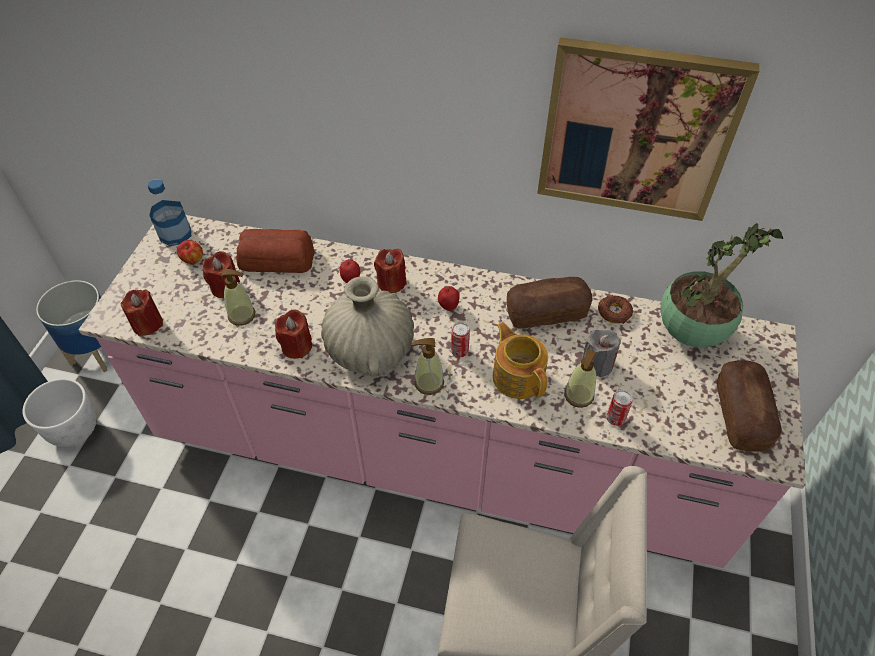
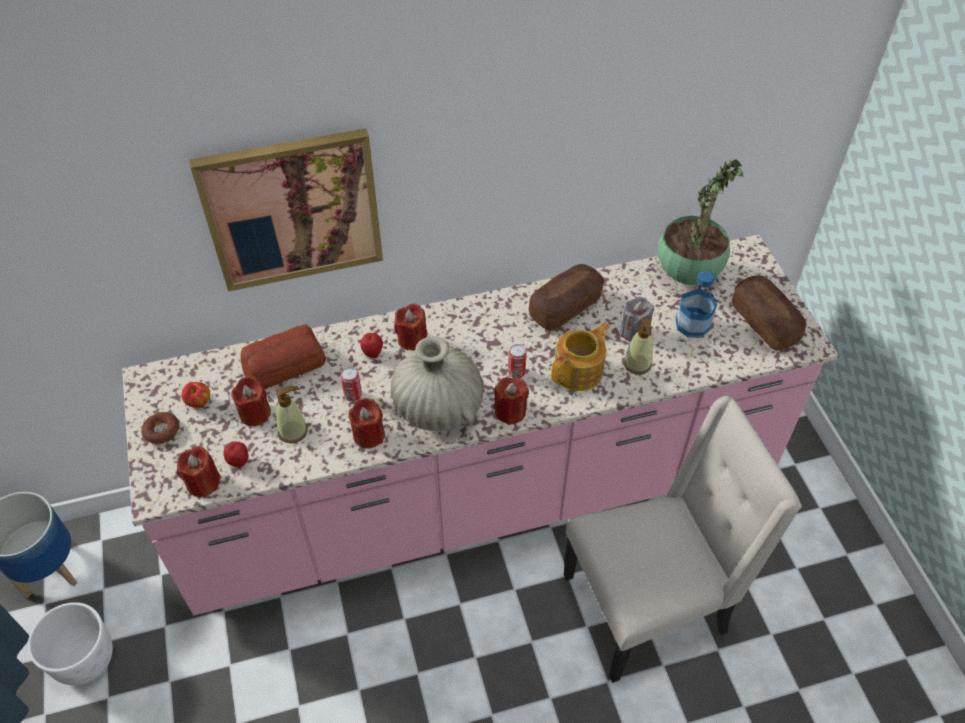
camera: 30 degrees left, 0 degrees up
bottle [148,179,191,246] -> bottle moved to [676,271,717,338]
soap dispenser [412,338,444,395] -> red candle [494,377,529,425]
apple [438,286,460,311] -> apple moved to [224,441,248,467]
teapot [493,322,548,399] -> teapot turned 105 degrees clockwise [551,322,610,391]
picture [537,37,759,221] -> picture moved to [189,128,383,292]
donut [598,295,633,324] -> donut moved to [141,412,179,444]
can [606,390,633,426] -> can moved to [340,367,362,402]

